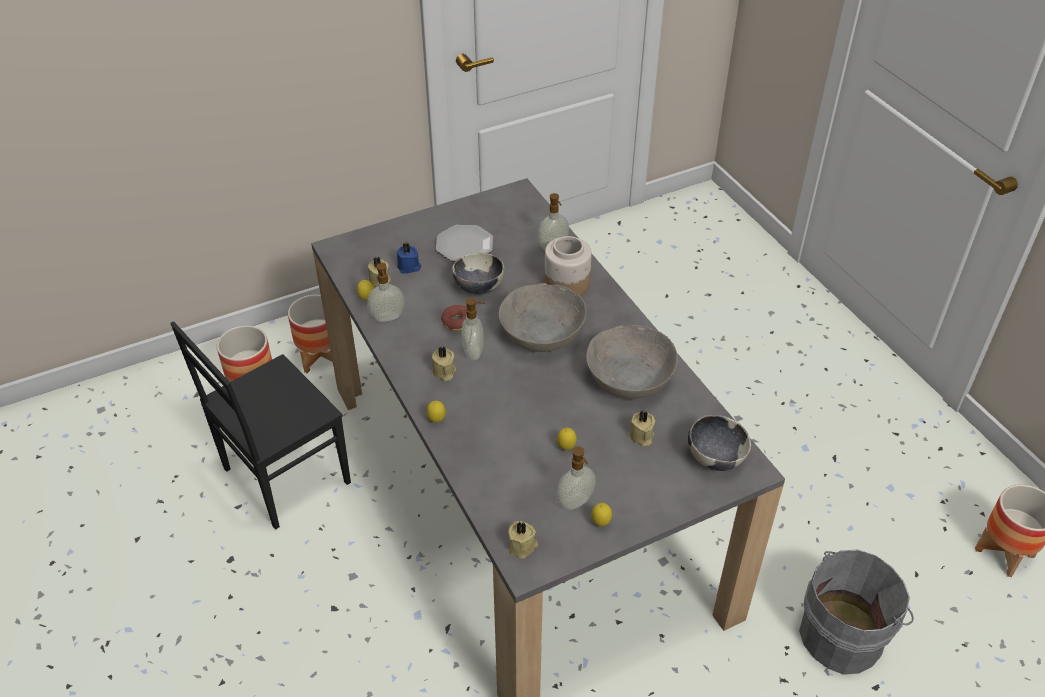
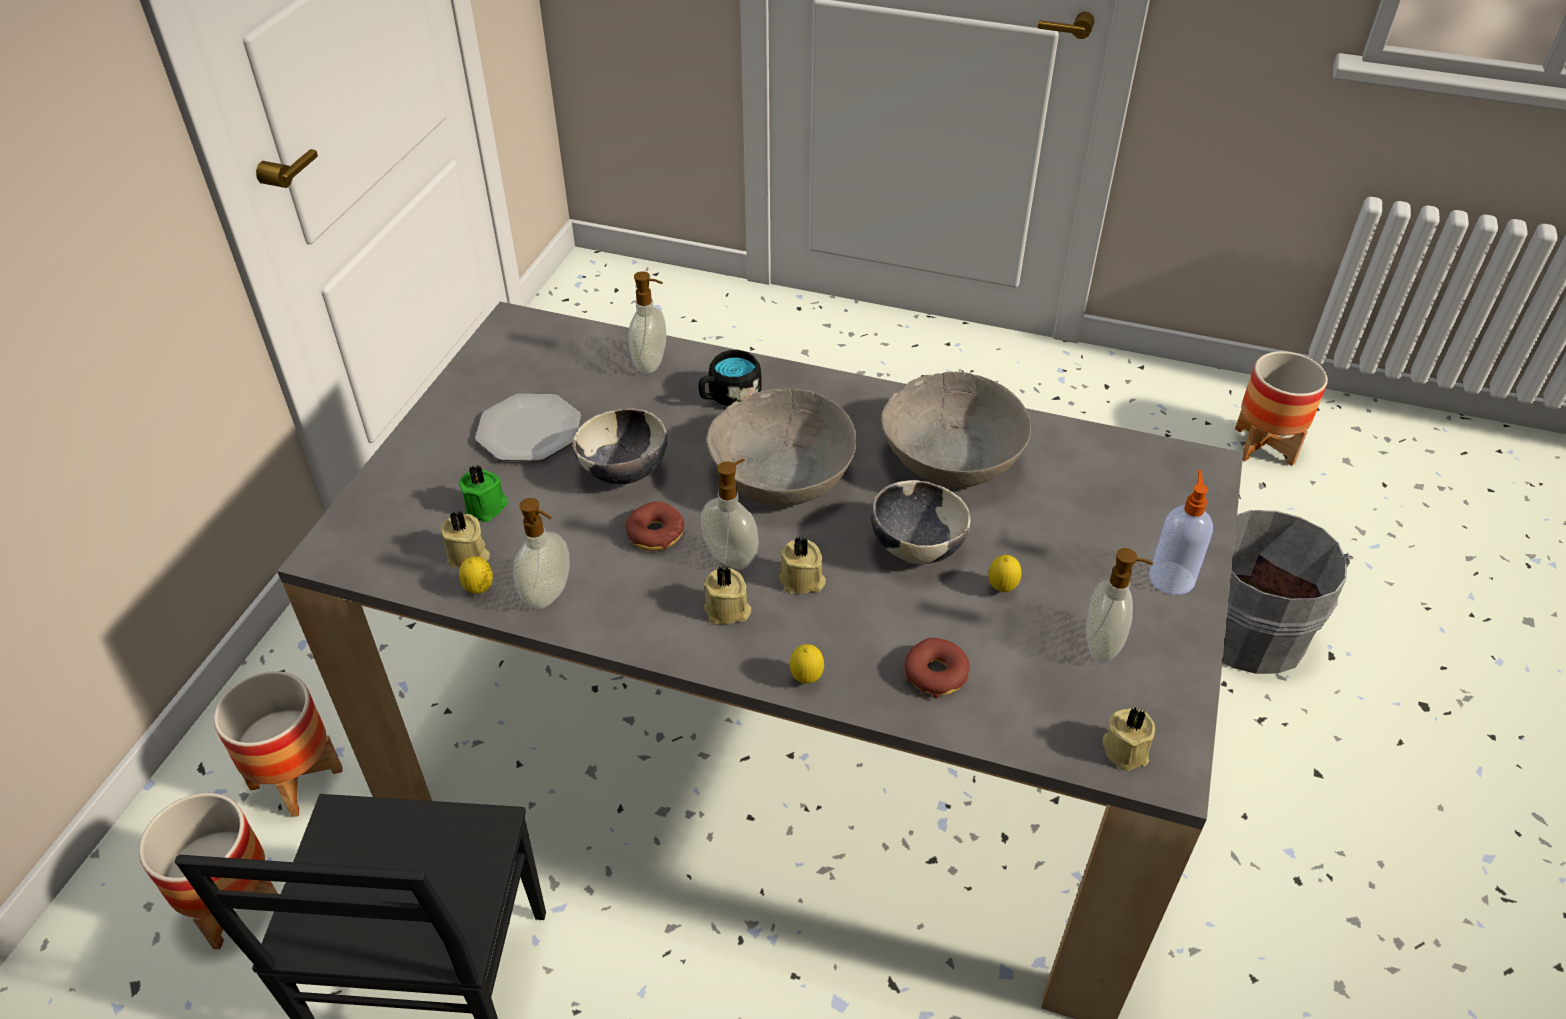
camera: 45 degrees left, 0 degrees up
blue candle [396,243,421,274] -> green candle [459,465,508,522]
jar [544,236,592,296] -> black mug [698,350,762,406]
lemon [592,503,612,526] -> none
beige candle [628,410,655,447] -> beige candle moved to [779,536,826,594]
bowl [688,415,751,471] -> bowl moved to [870,480,970,564]
none -> donut [904,638,969,698]
none -> soap dispenser [1149,470,1213,595]

